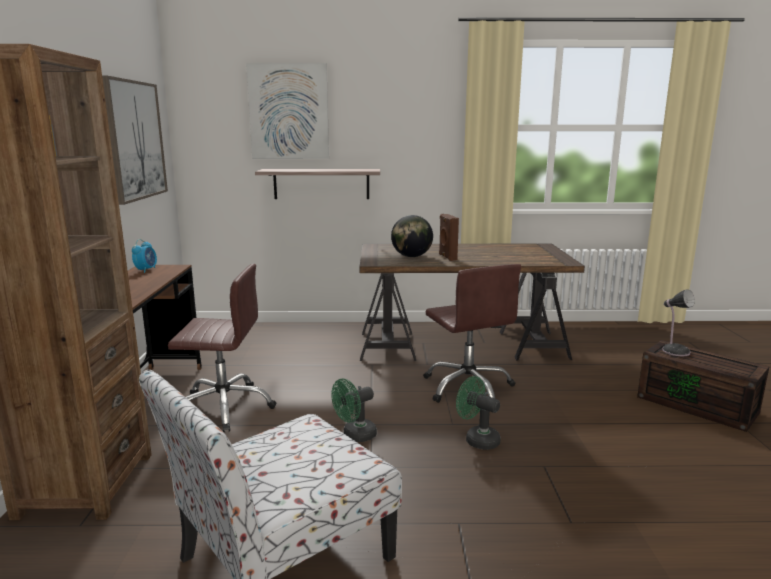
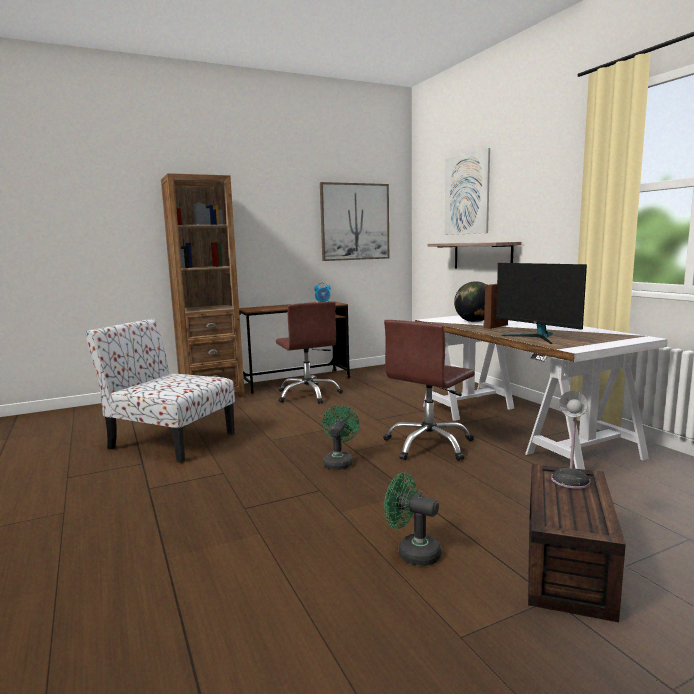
camera: 65 degrees right, 5 degrees down
green fan [331,379,377,442] -> green fan moved to [384,473,441,566]
brown desk [359,244,585,361] -> white desk [415,315,668,470]
none -> monitor [496,263,587,344]

